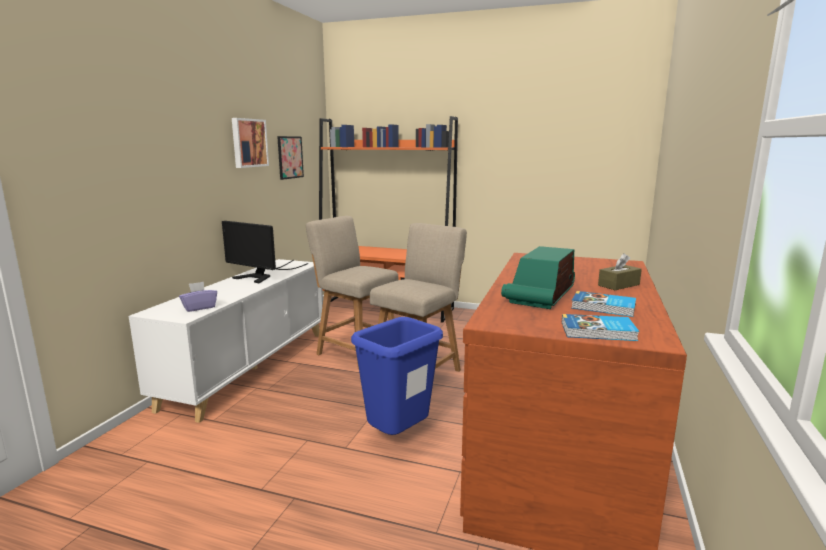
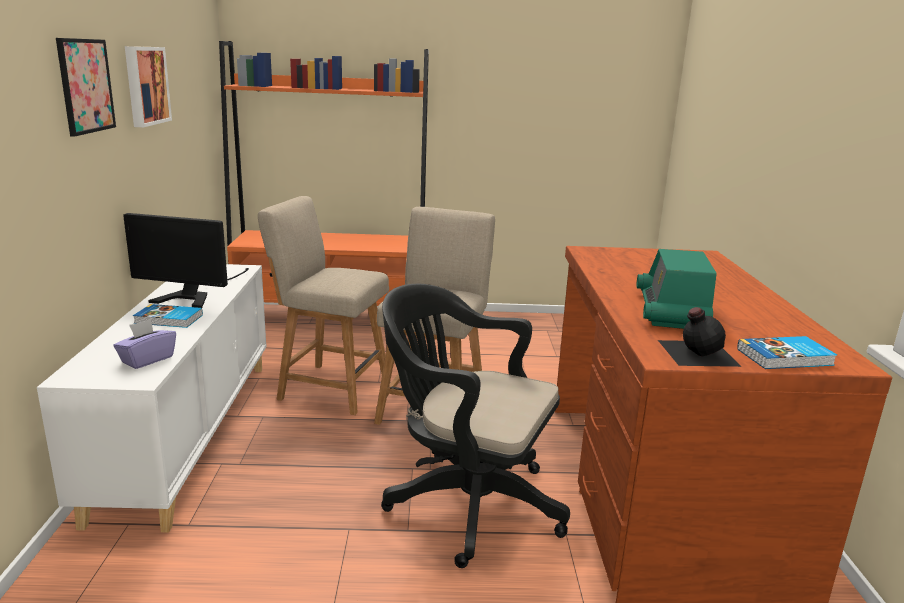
camera: 20 degrees left, 5 degrees up
picture [277,136,304,180] -> picture moved to [56,38,116,137]
blue trash can [351,317,443,435] -> black office chair [381,284,570,568]
book [571,291,636,317] -> book moved to [133,304,203,328]
brown tissue box [598,253,642,290] -> none
none -> black bottle [658,307,742,367]

